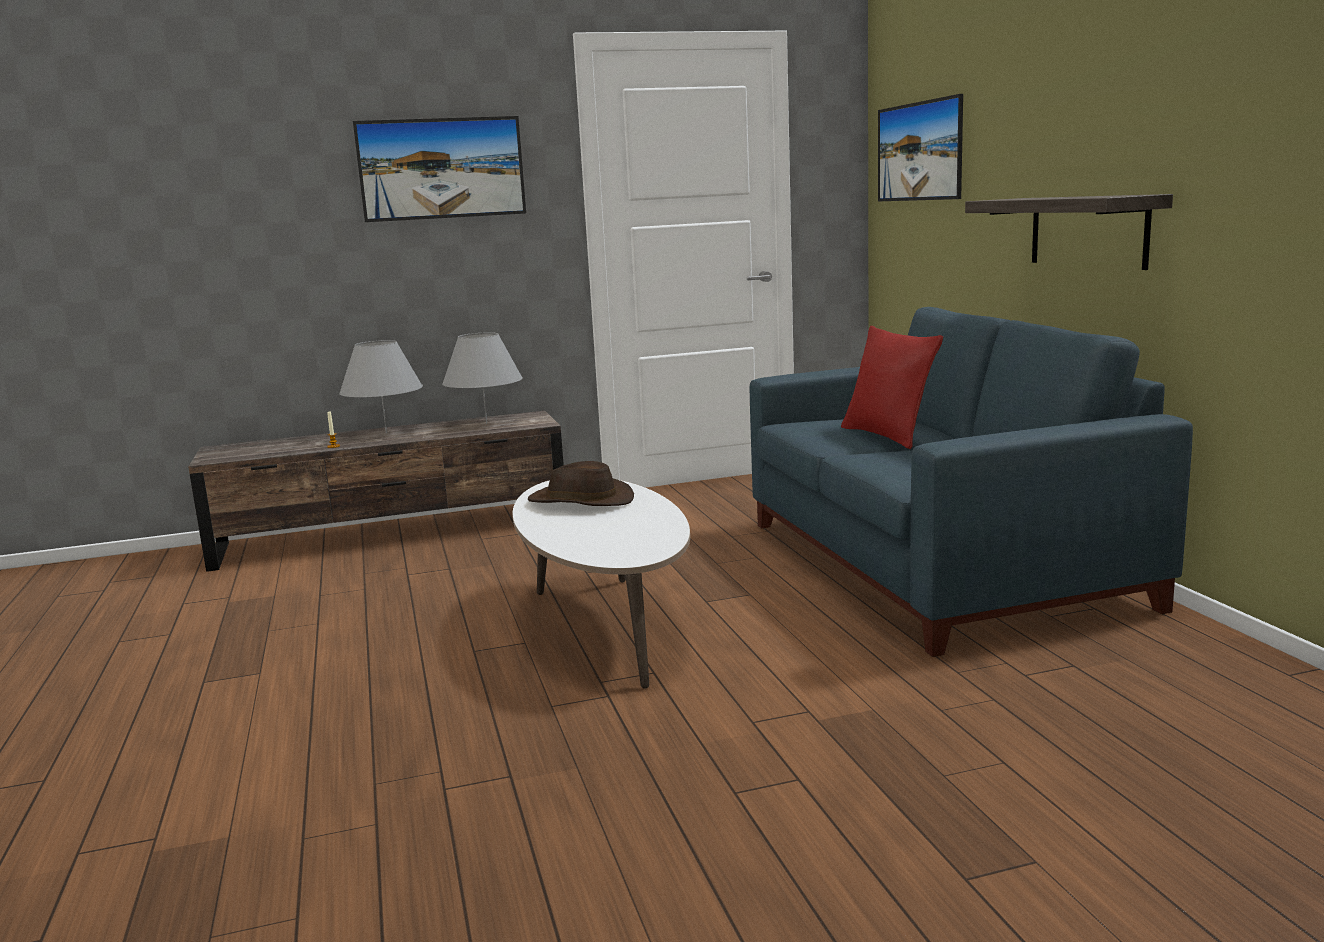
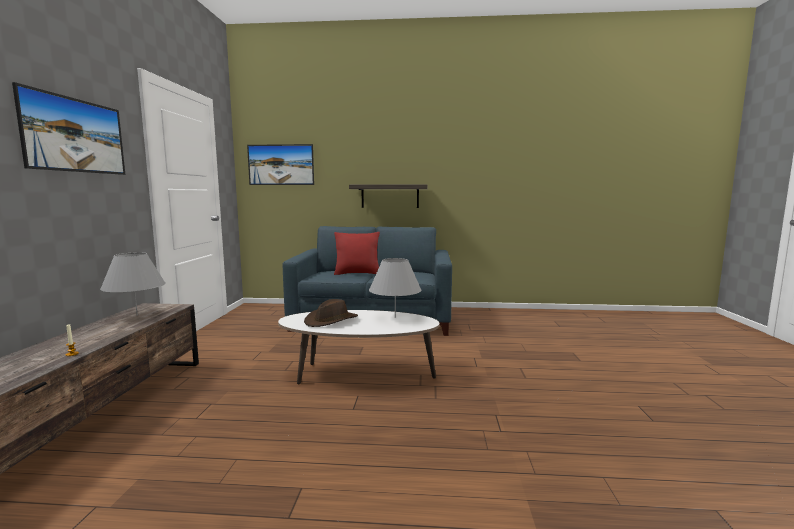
camera: 70 degrees left, 5 degrees down
grey table lamp [339,340,423,433] -> grey table lamp moved to [369,258,421,318]

